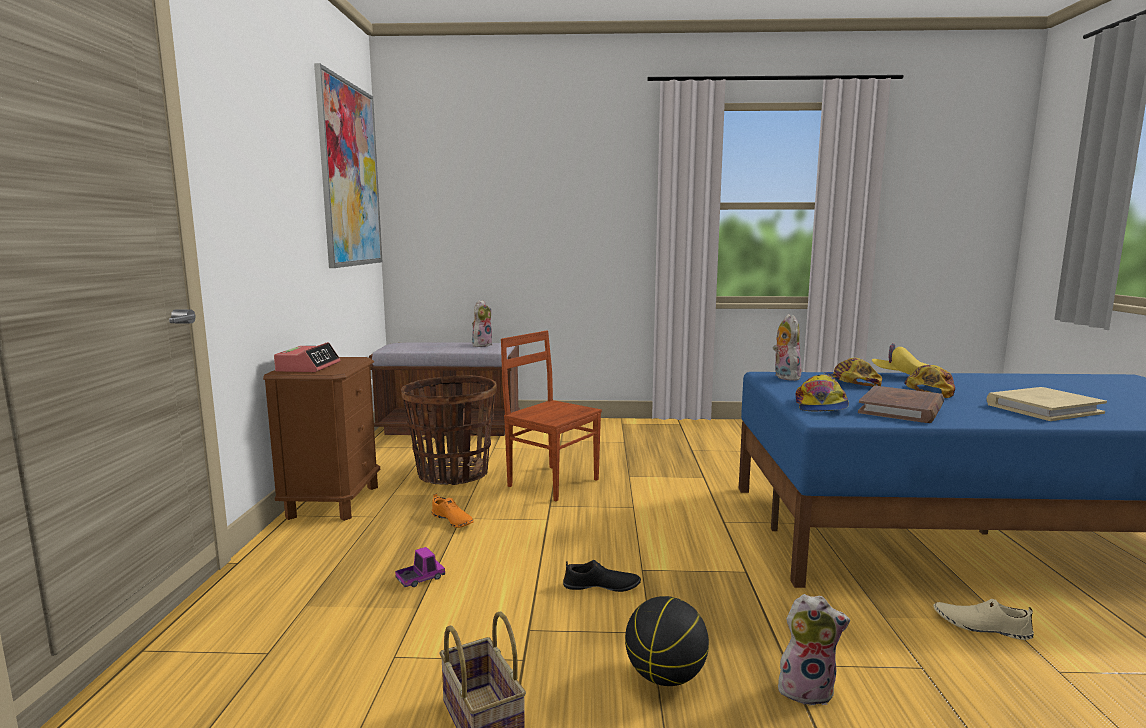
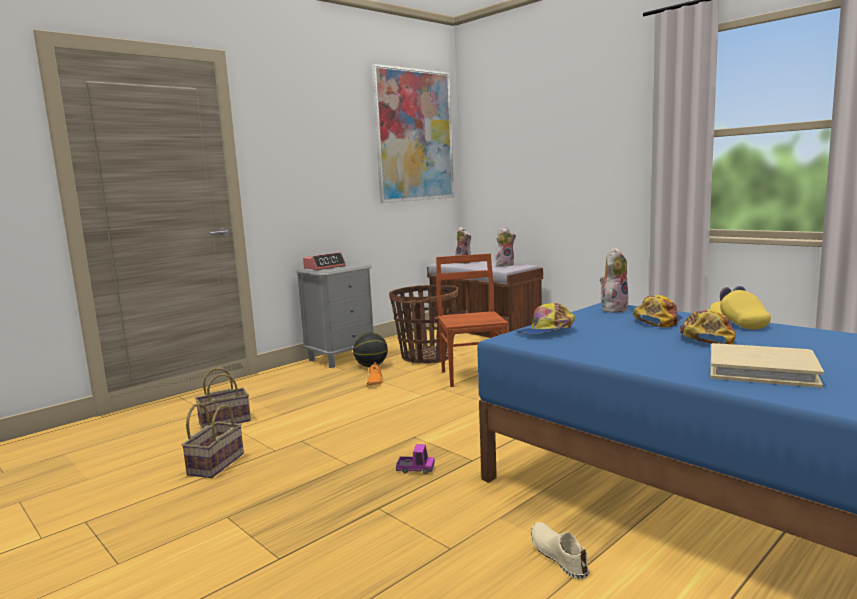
camera: 45 degrees right, 0 degrees up
brown nightstand [263,357,380,521] -> grey nightstand [296,262,374,368]
toy truck [395,547,445,587] -> toy truck moved to [396,444,435,474]
black shoe [563,560,641,592] -> none
basketball [625,596,709,686] -> basketball moved to [353,333,388,367]
plush toy [777,594,850,706] -> plush toy moved to [455,227,471,264]
brown book [858,386,944,423] -> none
cap [905,365,955,398] -> cap turned 60 degrees counterclockwise [679,309,736,344]
none -> basket [195,368,251,429]

